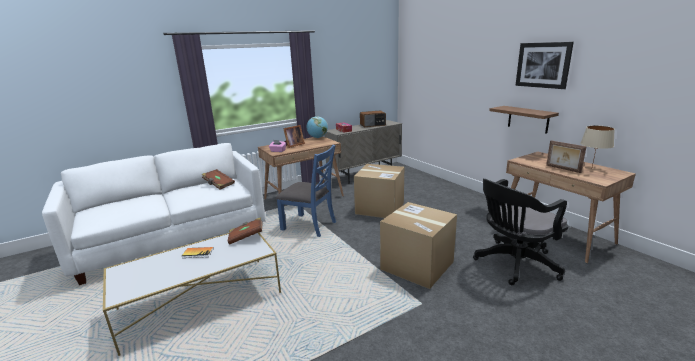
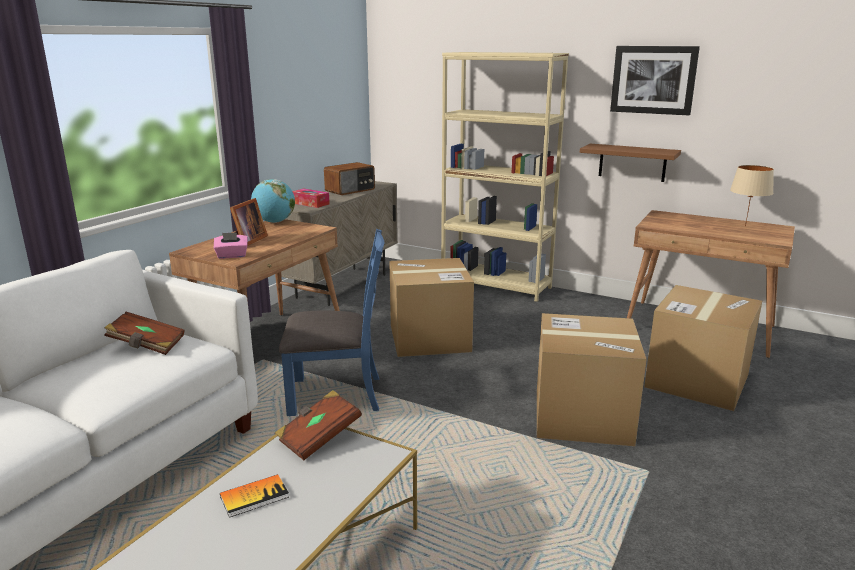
camera: 30 degrees left, 0 degrees up
black office chair [473,179,569,285] -> cardboard box [644,285,762,411]
picture frame [546,140,587,173] -> none
none -> beige bookcase [441,52,569,302]

